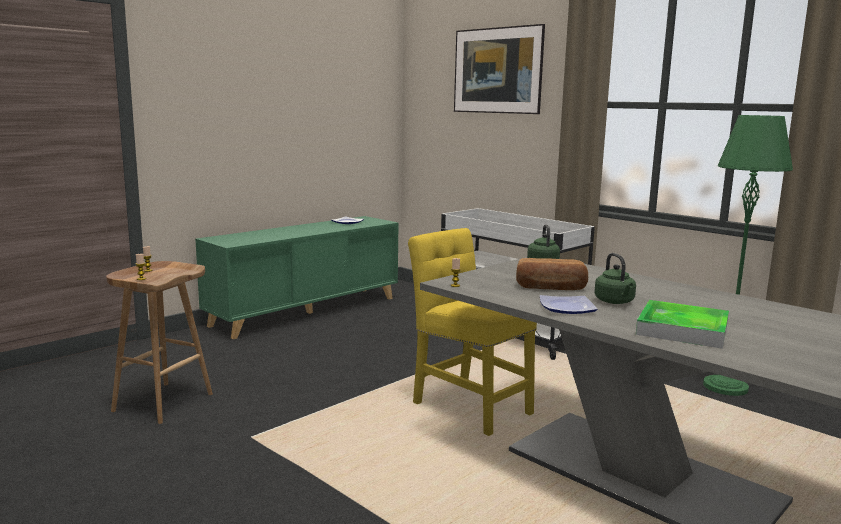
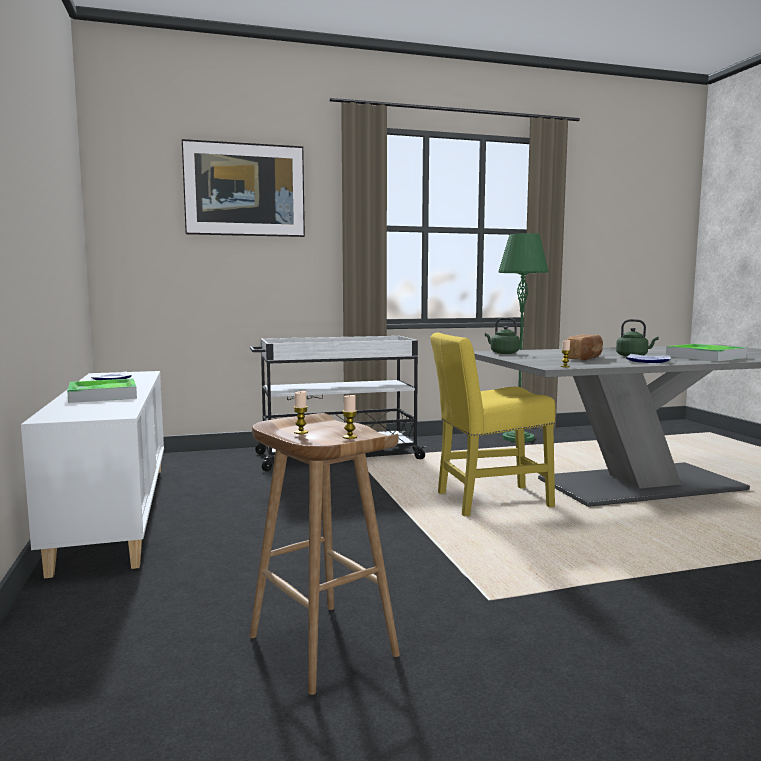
camera: 60 degrees left, 5 degrees down
green cabinet [195,216,399,339] -> white cabinet [21,371,164,578]
none -> tray [67,379,137,403]

